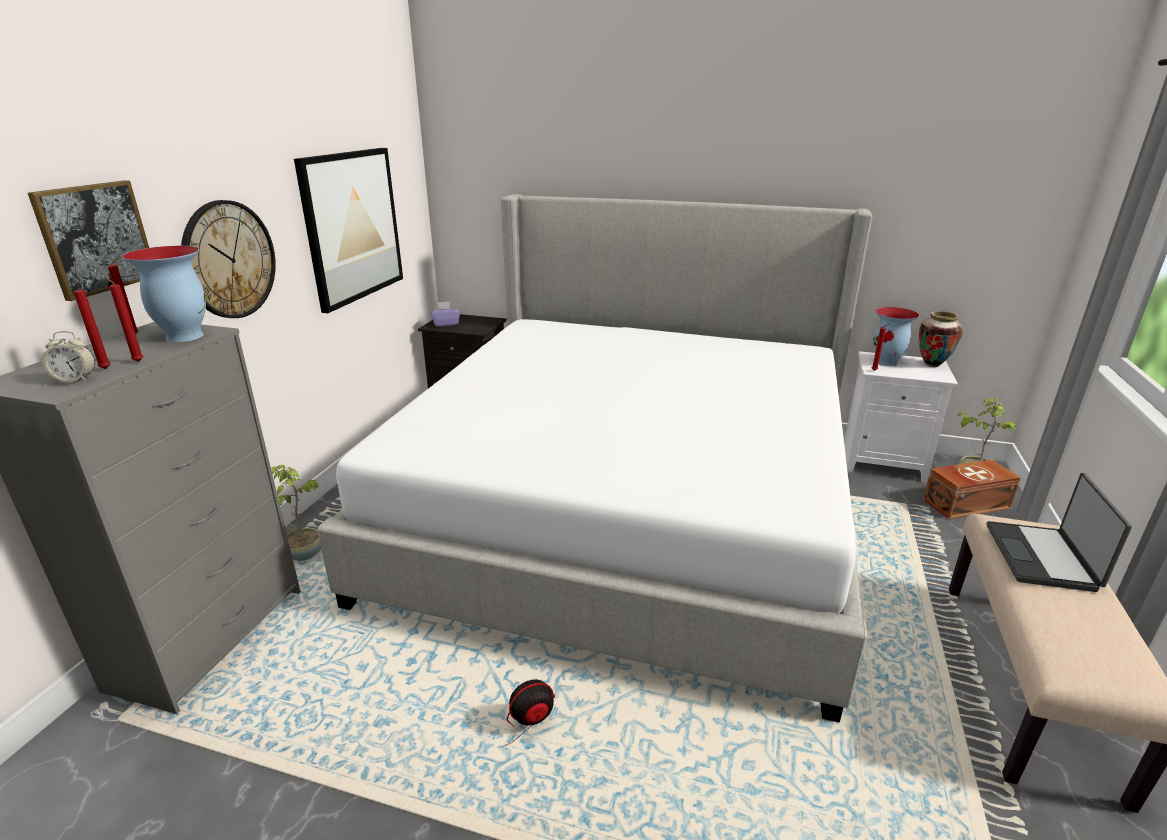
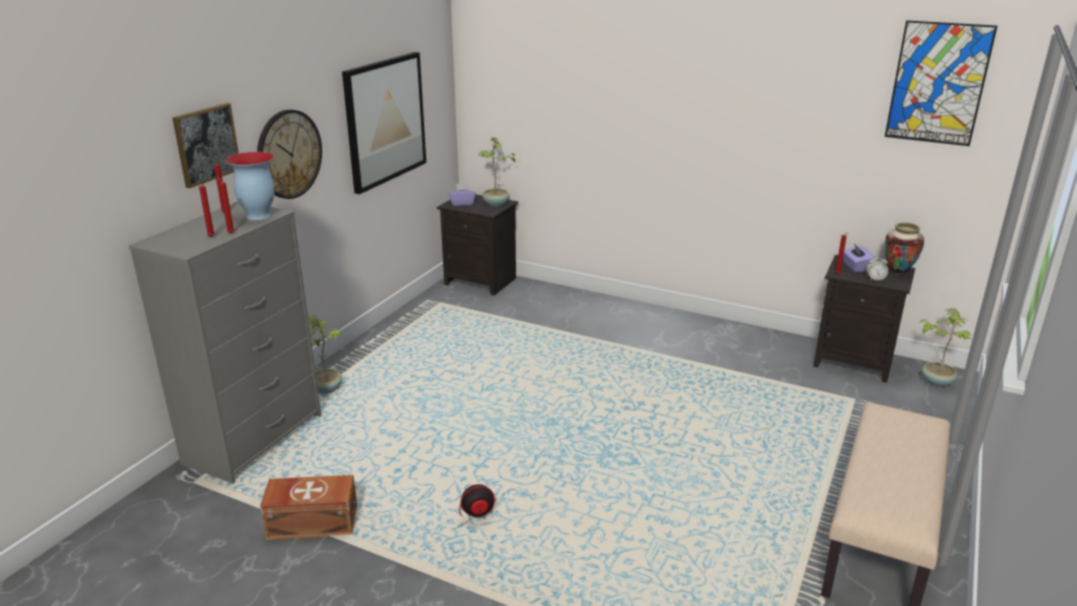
camera: 10 degrees right, 0 degrees up
alarm clock [42,331,95,383] -> alarm clock moved to [866,255,888,281]
bed [317,194,873,723] -> none
white nightstand [844,351,958,482] -> black nightstand [813,255,915,383]
vase [873,307,920,367] -> purple tissue box [843,243,874,272]
brown storage box [923,460,1021,519] -> brown storage box moved to [260,475,357,540]
laptop [986,473,1132,592] -> none
none -> potted plant [479,137,515,207]
none -> picture [885,20,997,146]

